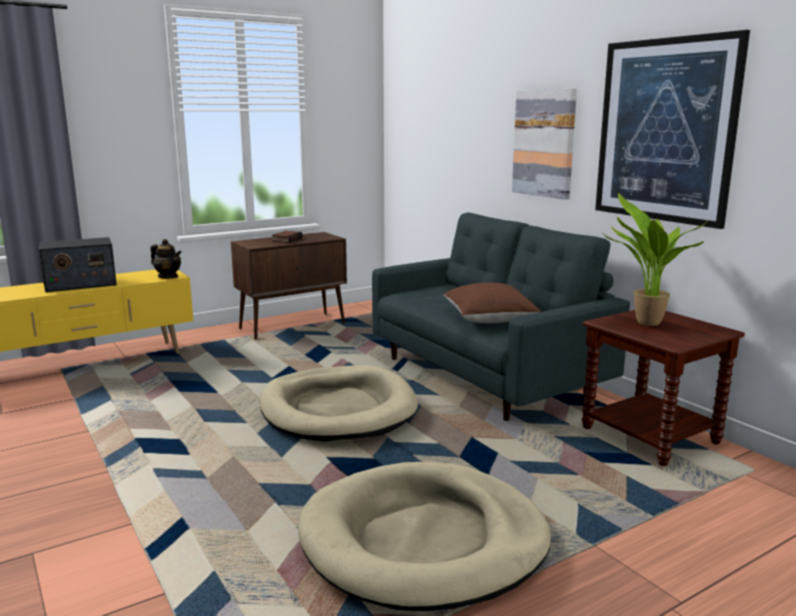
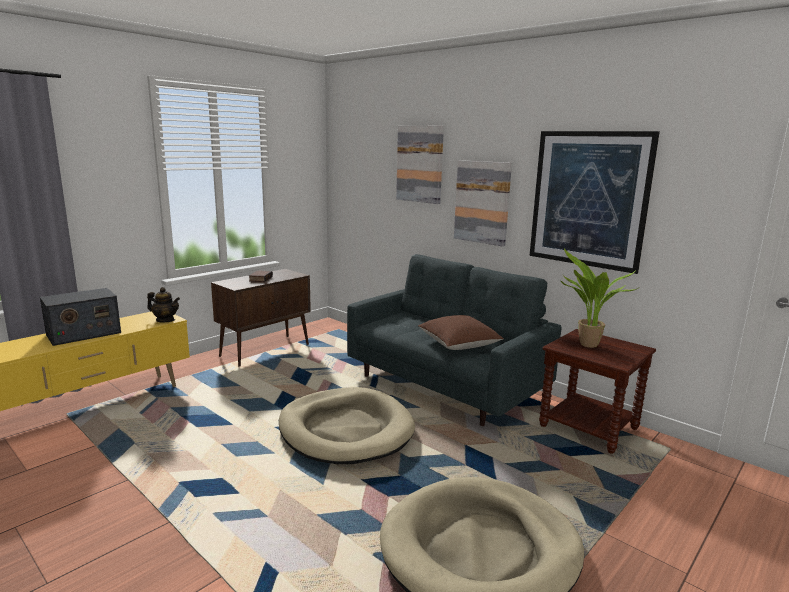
camera: 15 degrees left, 0 degrees up
none -> picture [396,126,444,204]

